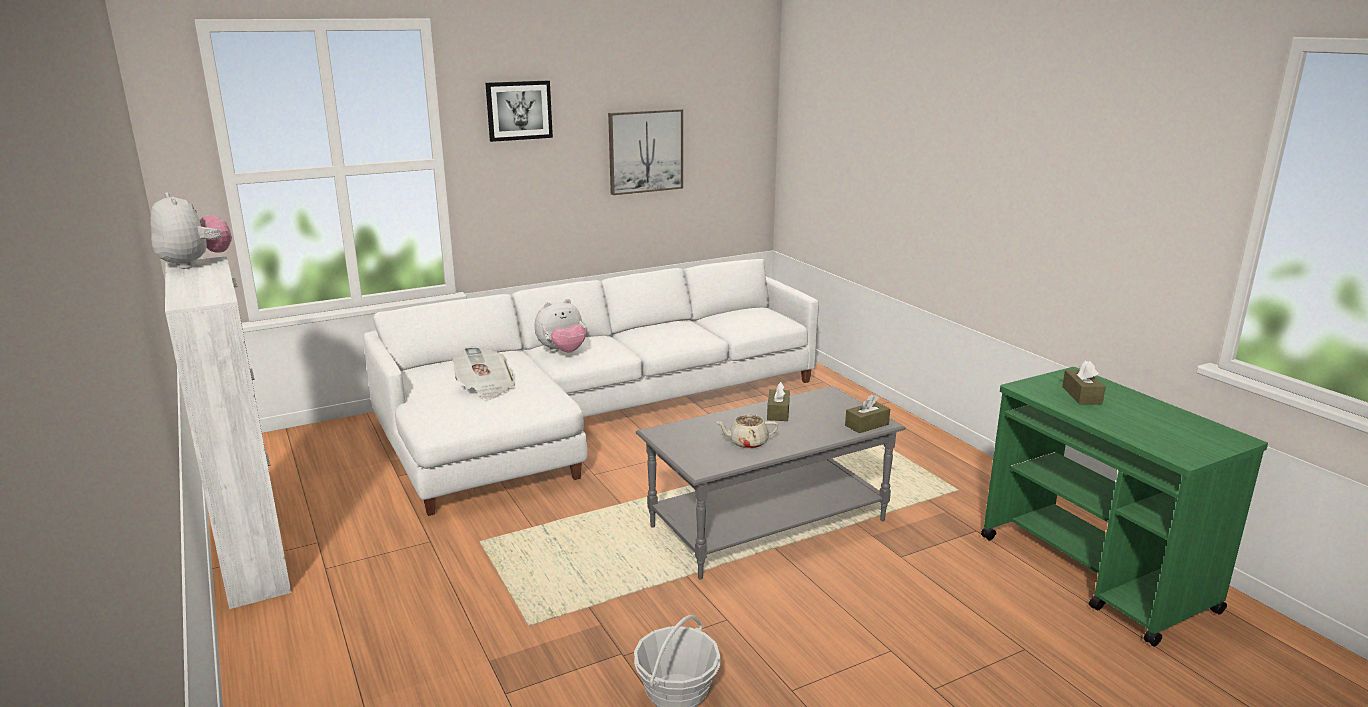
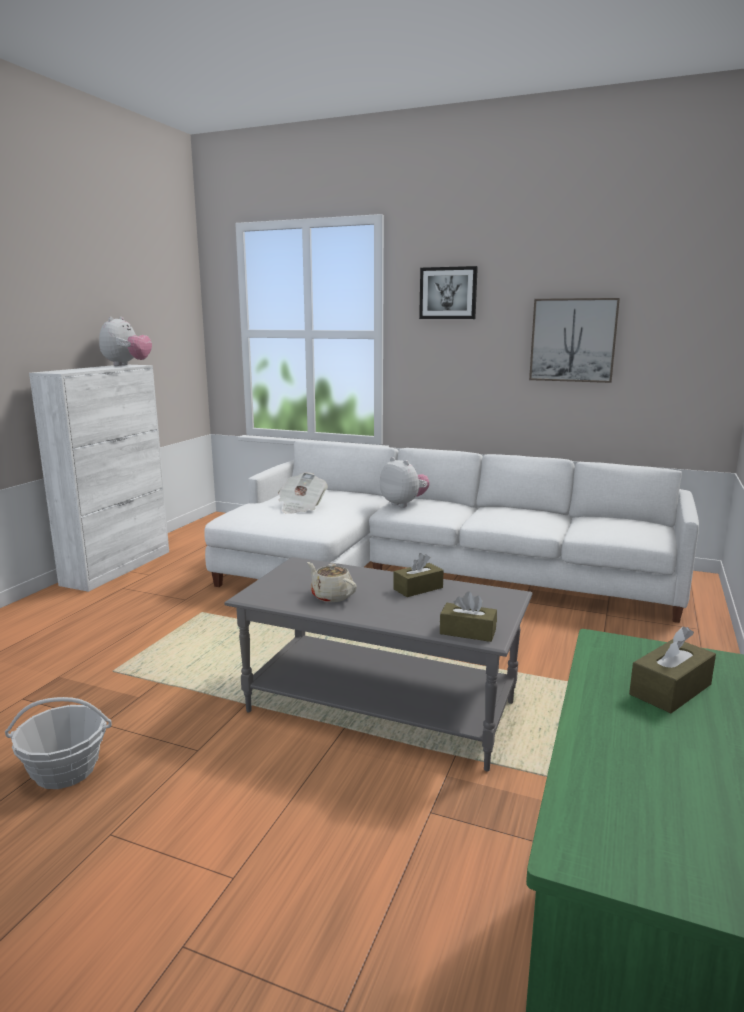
camera: 50 degrees right, 5 degrees down
plush toy [534,299,586,353] -> plush toy turned 150 degrees counterclockwise [380,457,430,508]

